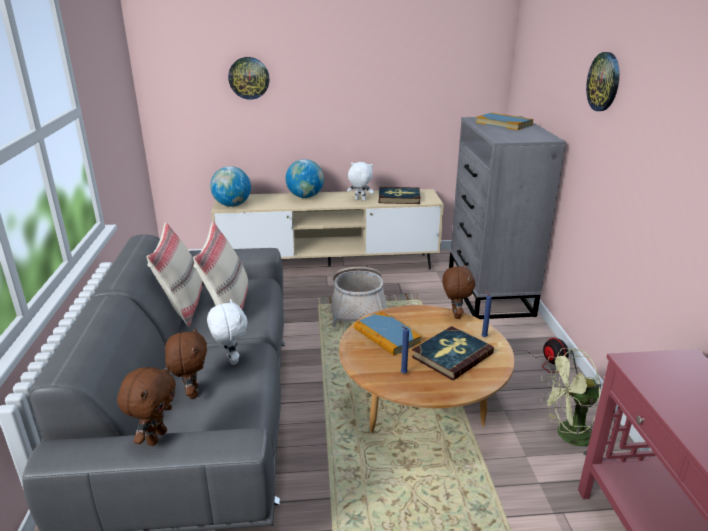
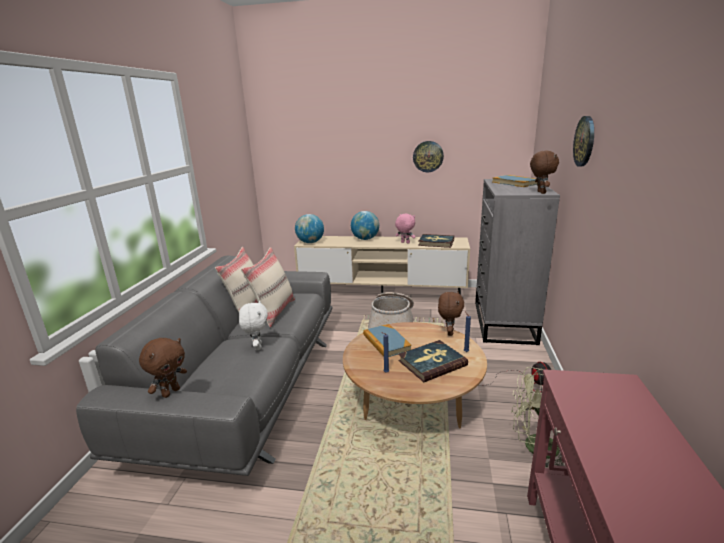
camera: 15 degrees right, 5 degrees down
brown plush toy [165,327,207,398] -> brown plush toy moved to [530,151,559,194]
wall clock [228,57,269,100] -> wall clock moved to [413,141,444,172]
white plush toy [347,162,374,201] -> pink plush toy [395,214,415,243]

